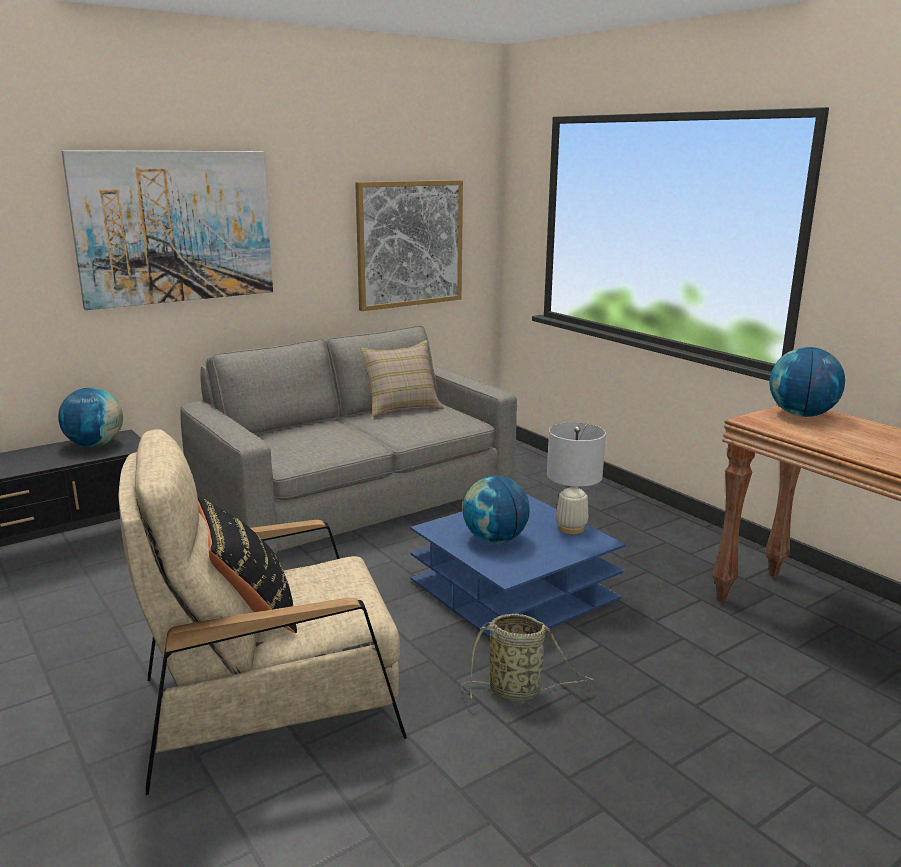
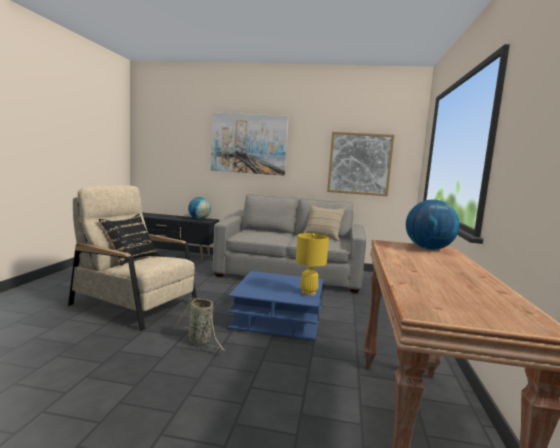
camera: 45 degrees right, 10 degrees down
globe [463,476,530,543] -> none
white table lamp [547,422,606,534] -> yellow table lamp [296,233,329,296]

